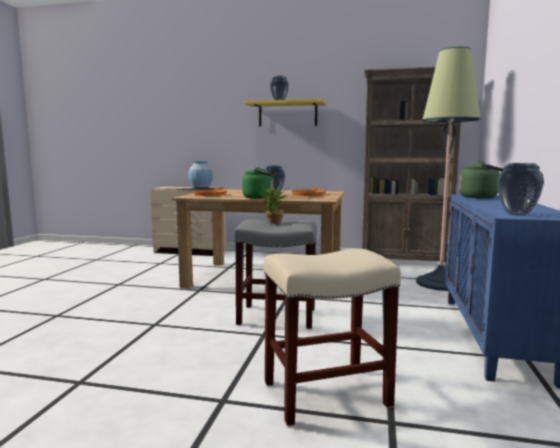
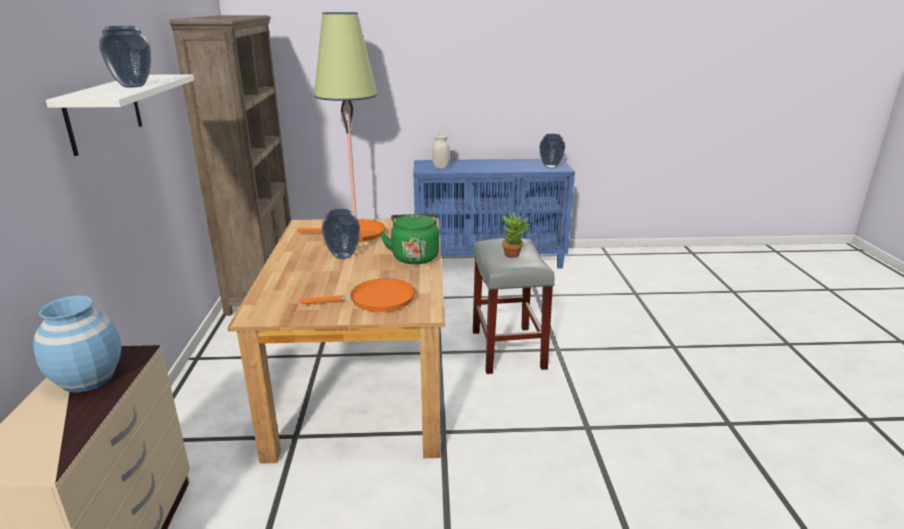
camera: 105 degrees left, 15 degrees up
yellow shelf [244,99,326,126] -> white shelf [46,74,194,156]
beige stool [264,249,401,427] -> none
green kettle [459,161,504,198] -> white jar [432,134,450,169]

